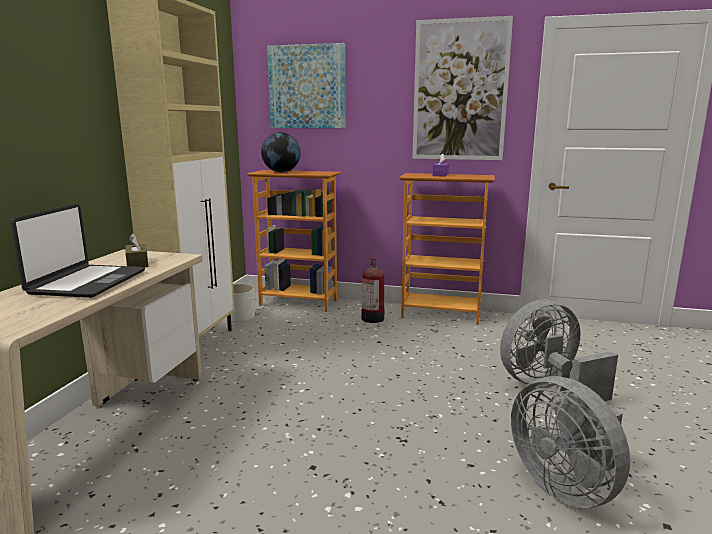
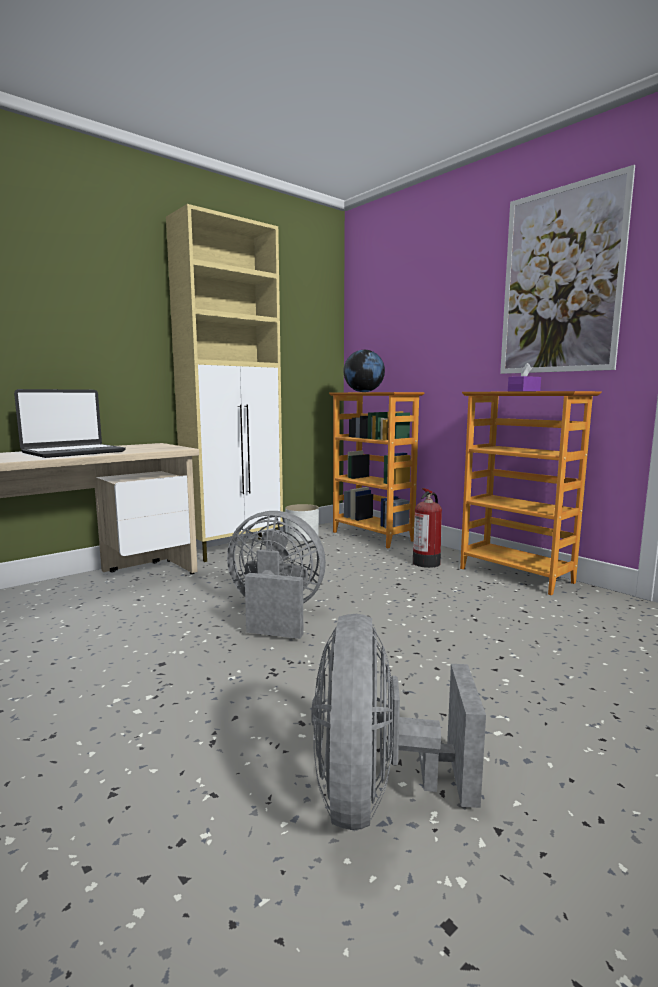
camera: 35 degrees right, 5 degrees down
brown tissue box [125,233,149,267] -> none
picture [267,43,346,128] -> none
grey fan [500,299,618,401] -> grey fan moved to [227,511,326,639]

